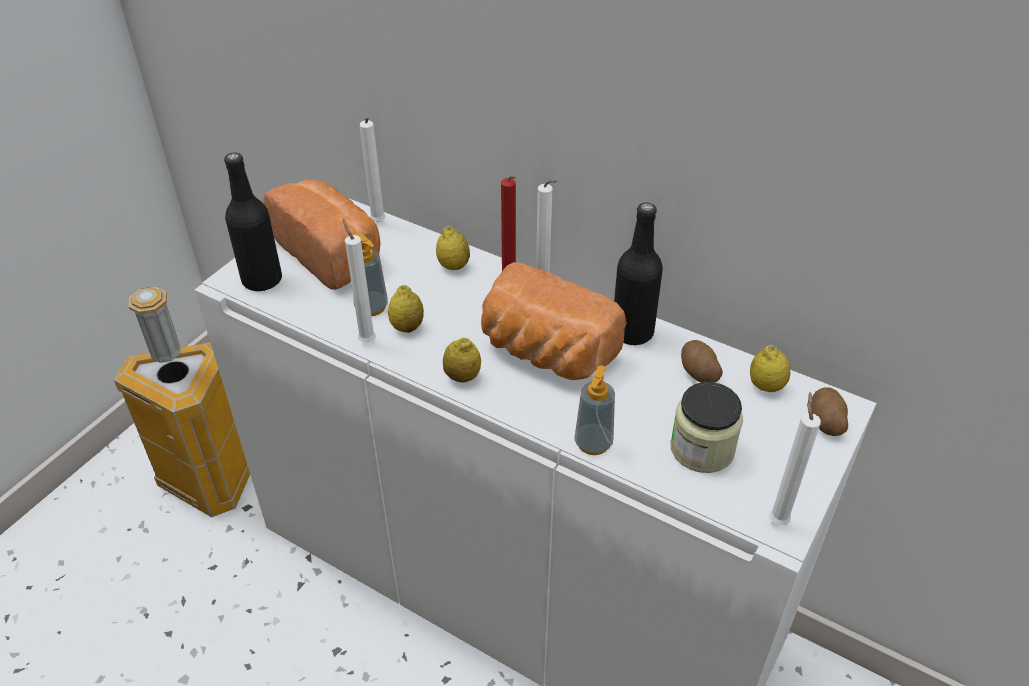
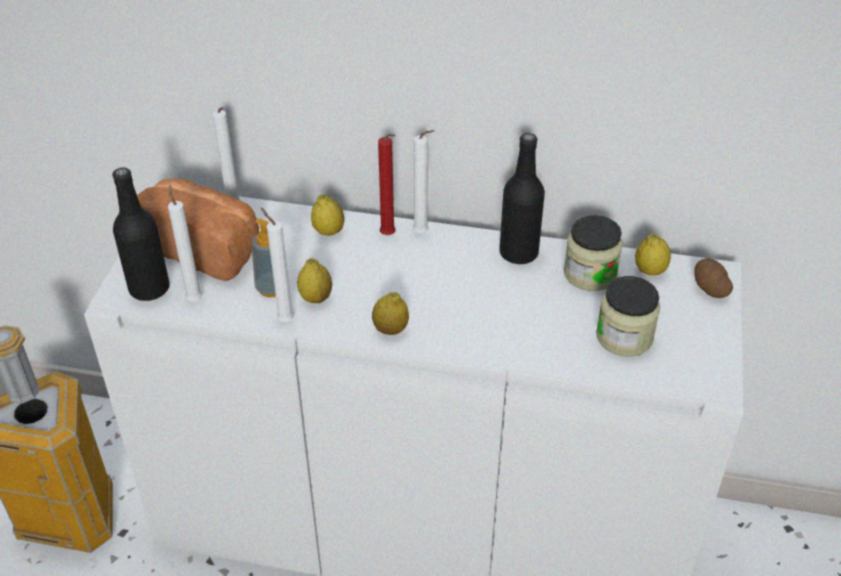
camera: 20 degrees left, 0 degrees up
bread [481,262,627,380] -> none
soap dispenser [574,365,615,455] -> none
potato [681,340,723,383] -> jar [563,215,623,291]
white candle [769,392,821,526] -> white candle moved to [168,185,202,301]

